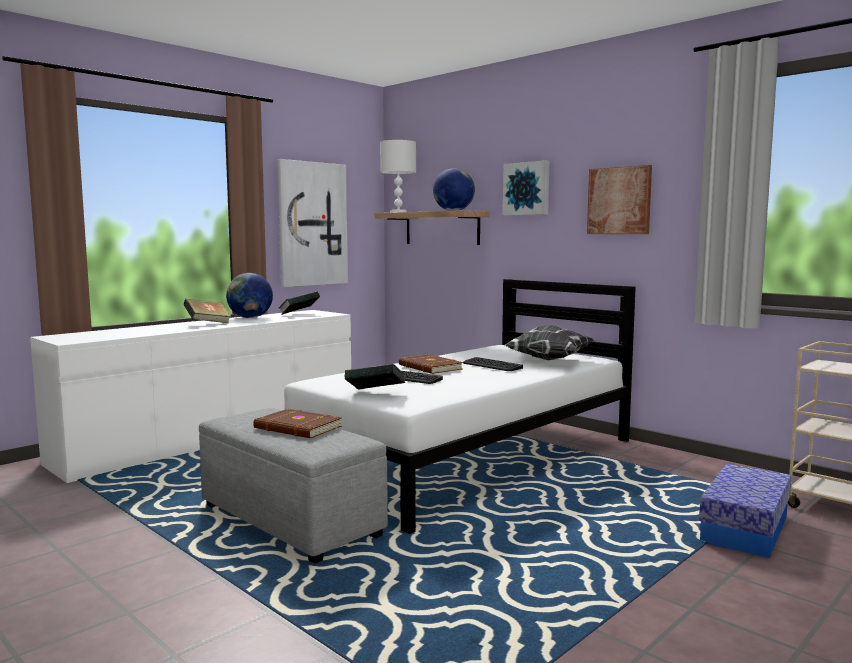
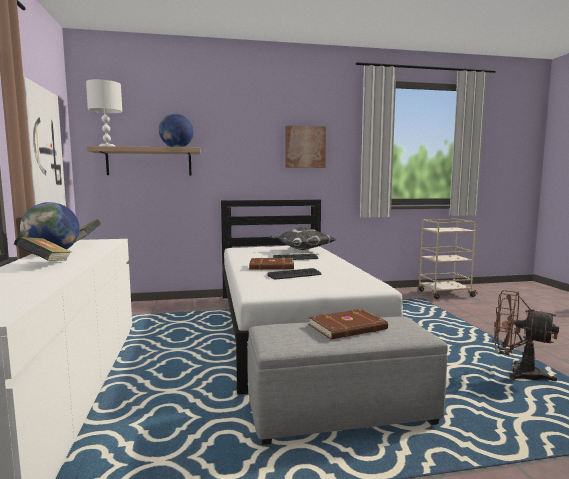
camera: 55 degrees left, 0 degrees up
book [345,364,405,390] -> none
picture [503,160,550,215] -> none
storage box [699,464,792,558] -> none
none -> brown fan [494,290,559,382]

